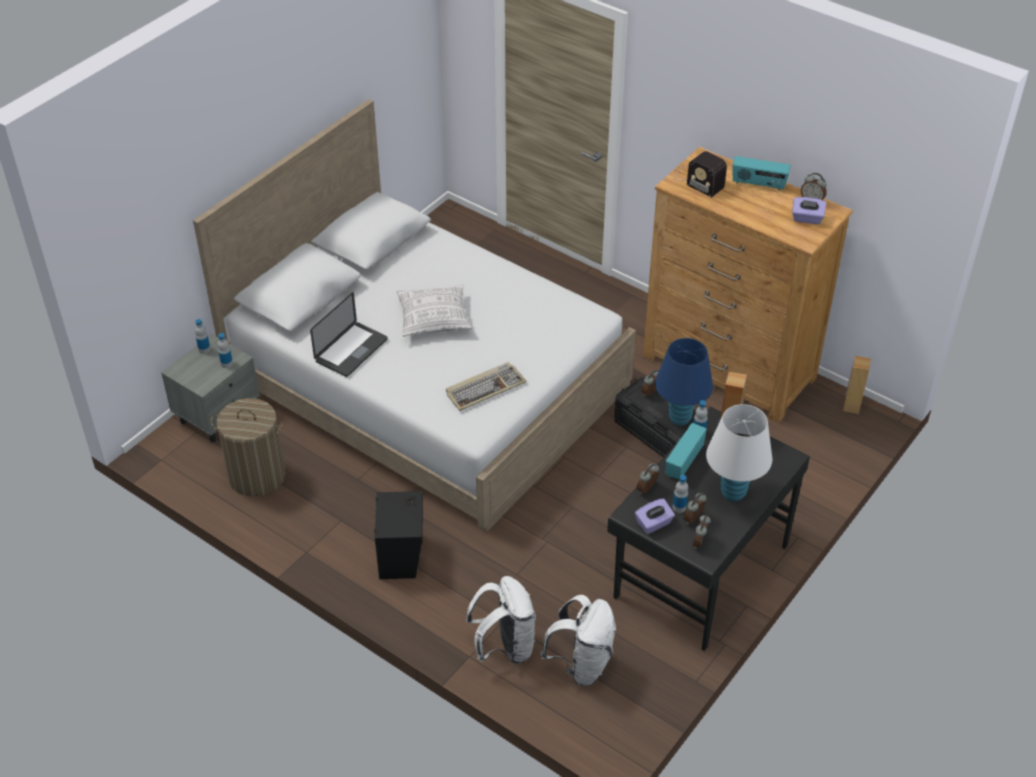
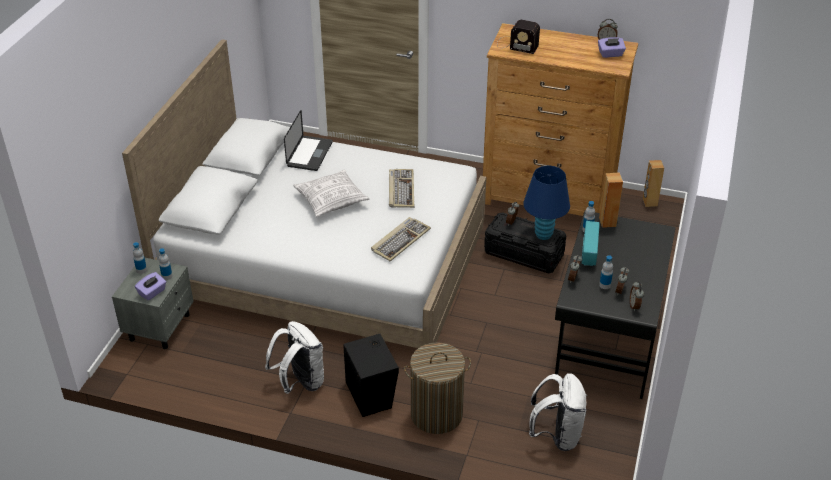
camera: 20 degrees left, 5 degrees down
laundry basket [211,398,285,497] -> laundry basket moved to [404,342,471,434]
laptop [310,292,387,377] -> laptop moved to [284,110,333,171]
white backpack [466,576,536,664] -> white backpack moved to [265,321,324,394]
purple tissue box [635,498,675,534] -> purple tissue box moved to [135,272,166,300]
white table lamp [706,404,772,502] -> none
radio [733,156,791,191] -> none
none -> keyboard [389,169,414,208]

